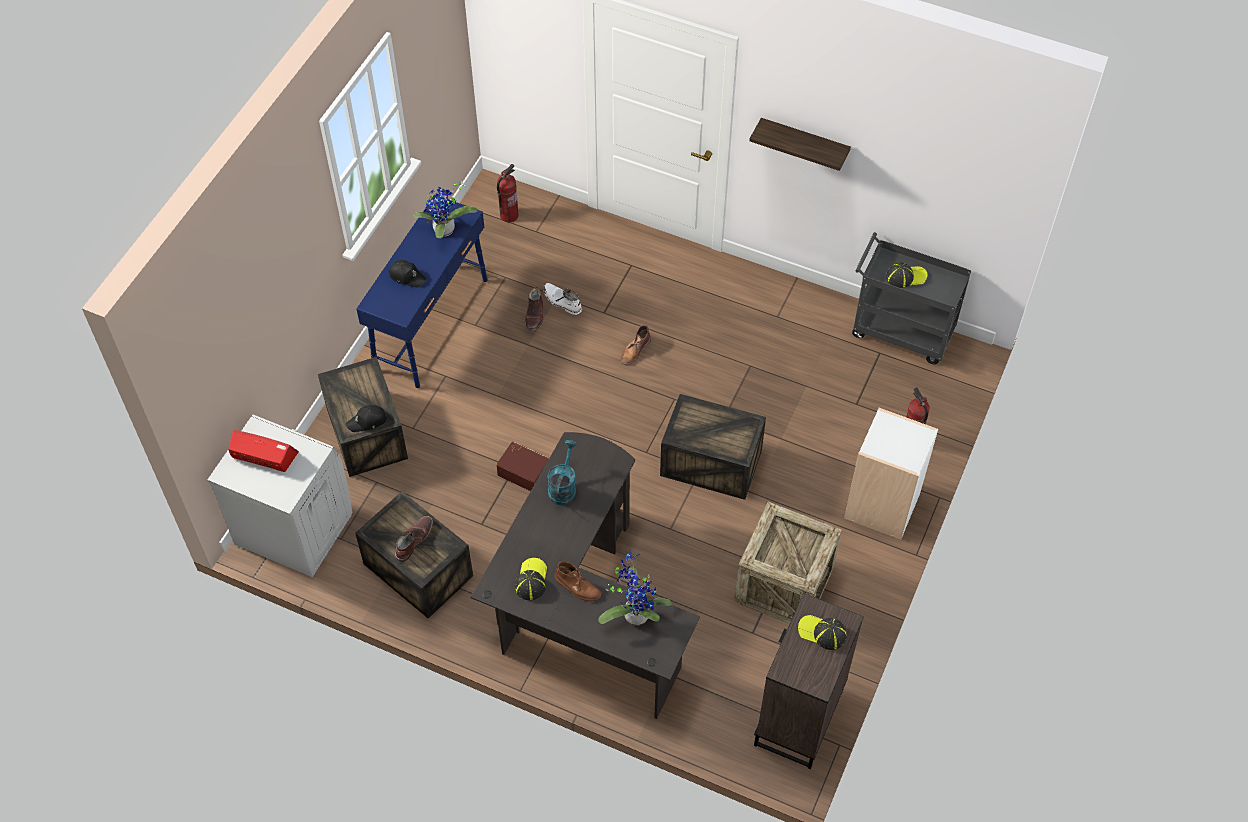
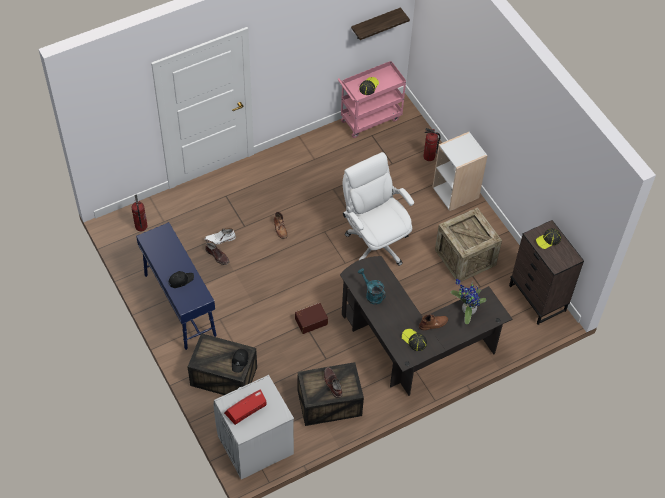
camera: 55 degrees left, 0 degrees up
potted plant [413,181,477,238] -> none
crate [660,394,766,500] -> white office chair [343,152,414,266]
shelf [749,118,851,171] -> shelf moved to [351,7,410,40]
grey cart [852,232,971,364] -> pink cart [338,61,406,138]

